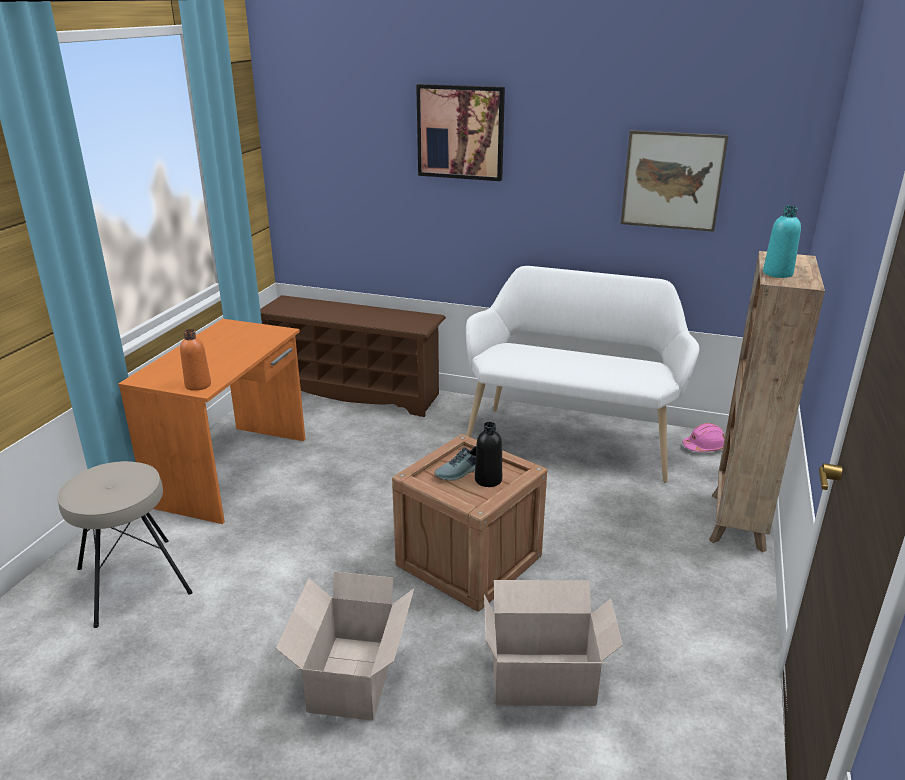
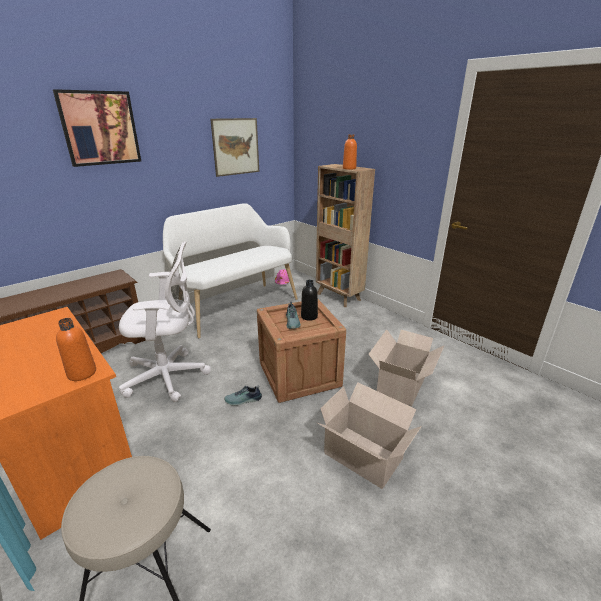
camera: 60 degrees left, 0 degrees up
turquoise bottle [763,206,801,278] -> orange bottle [343,134,357,170]
none -> white office chair [119,242,211,402]
none -> shoe [224,385,262,406]

